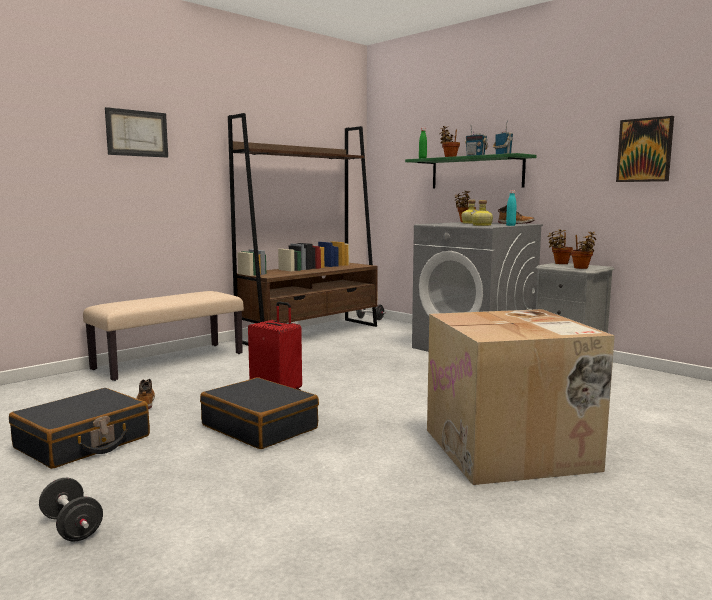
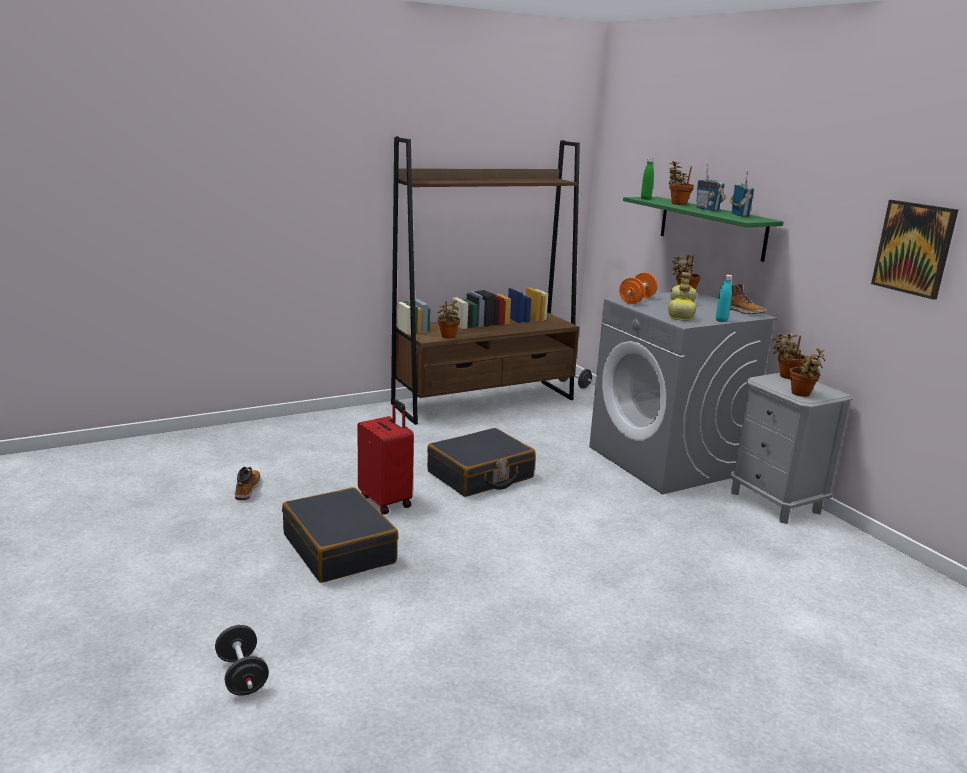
camera: 15 degrees right, 10 degrees up
black suitcase [9,388,150,469] -> black suitcase moved to [427,428,536,497]
black dumbbell [39,478,103,542] -> black dumbbell moved to [215,625,269,696]
beige bench [83,291,244,381] -> none
picture [105,107,168,158] -> none
cardboard box [427,309,615,485] -> none
none -> potted plant [438,300,460,338]
none -> orange dumbbell [619,272,658,304]

